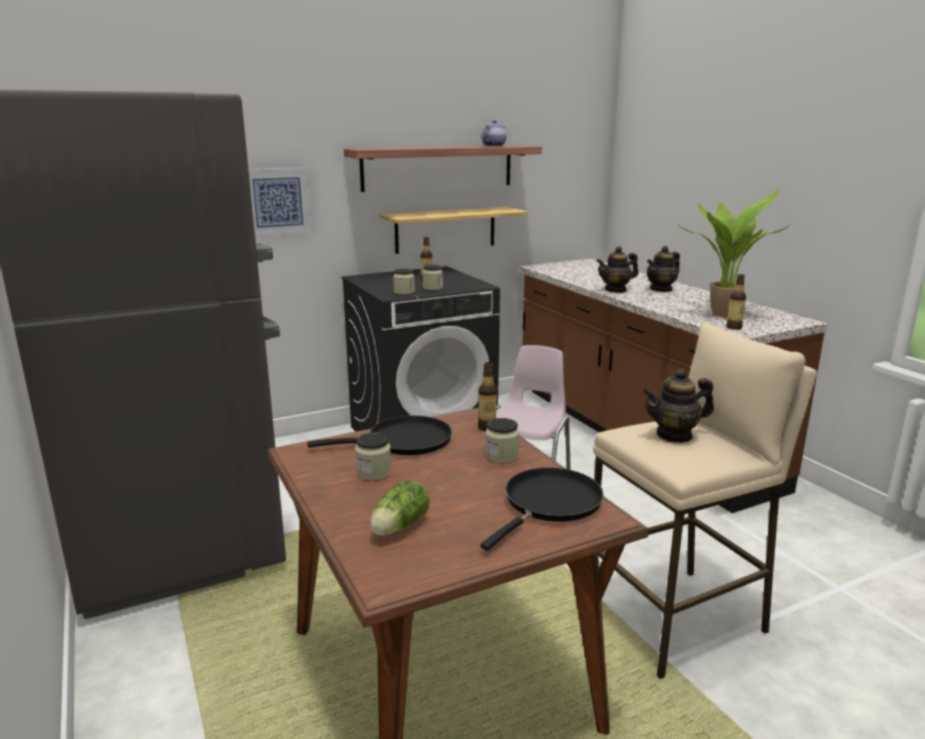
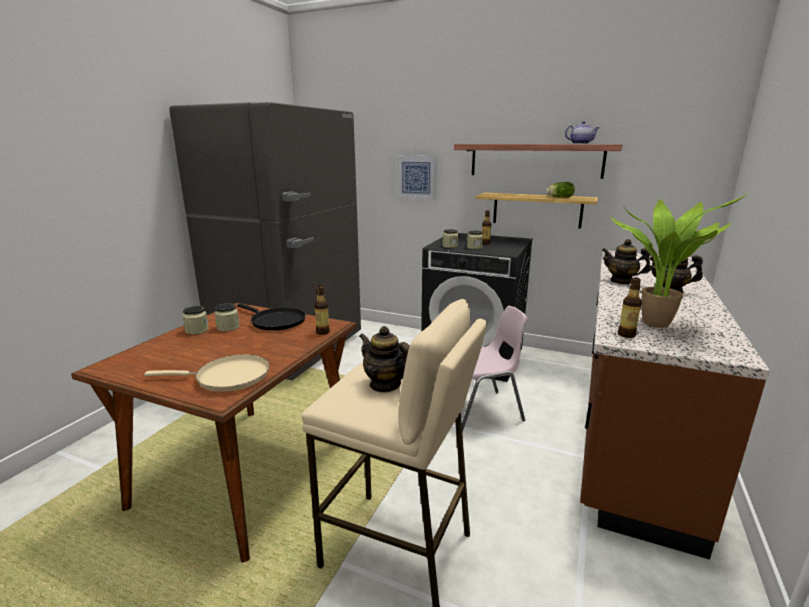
camera: 50 degrees right, 0 degrees up
lettuce [370,480,430,536] -> lettuce moved to [546,182,575,198]
black frying pan [480,467,604,551] -> beige frying pan [144,354,269,392]
jar [485,418,519,463] -> jar moved to [183,306,209,335]

